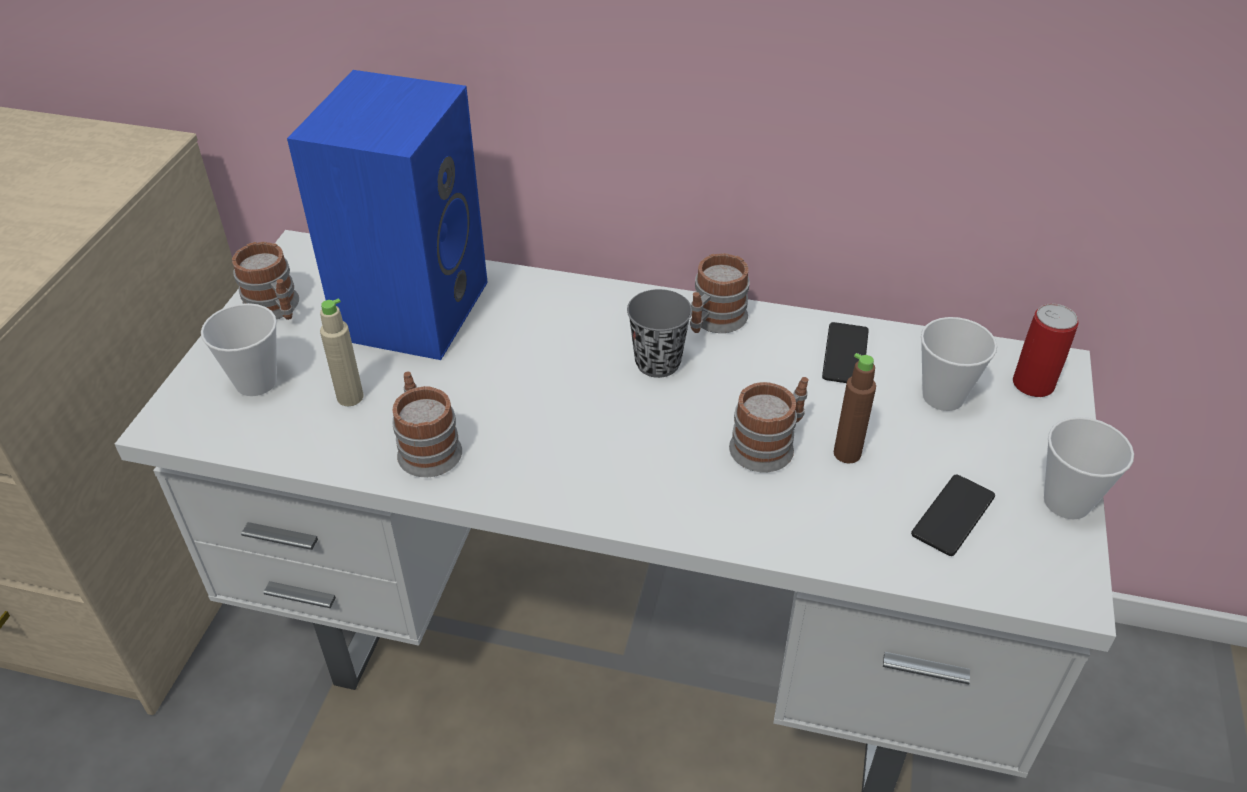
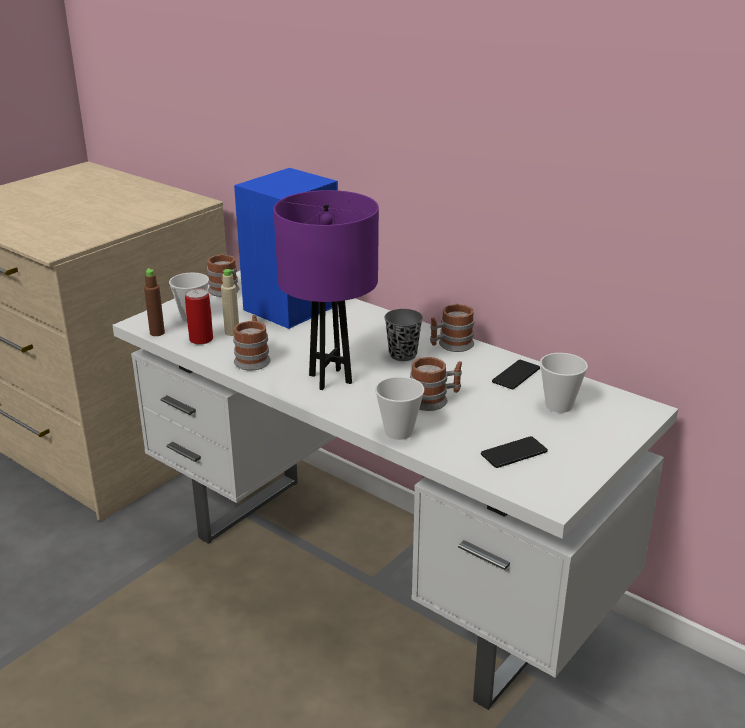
camera: 25 degrees right, 15 degrees down
brown bottle [834,353,876,463] -> brown bottle moved to [144,268,165,336]
can [1013,304,1079,397] -> can moved to [185,288,213,345]
cup [1044,417,1134,520] -> cup moved to [375,377,424,440]
none -> purple table lamp [273,190,379,390]

